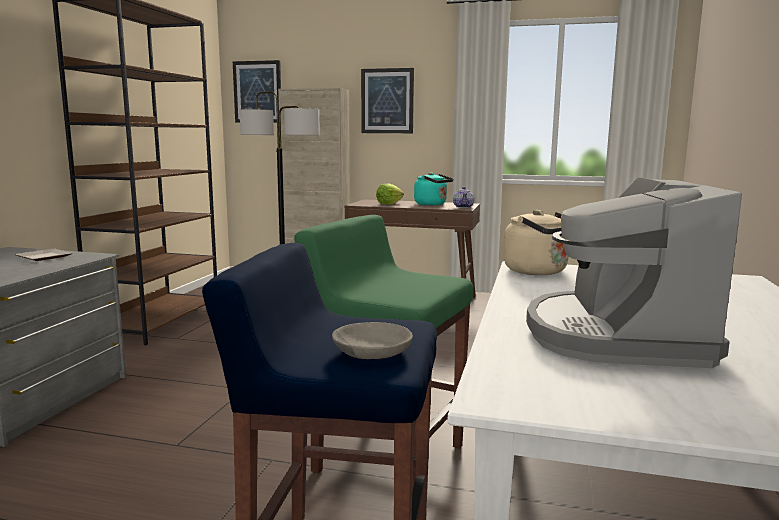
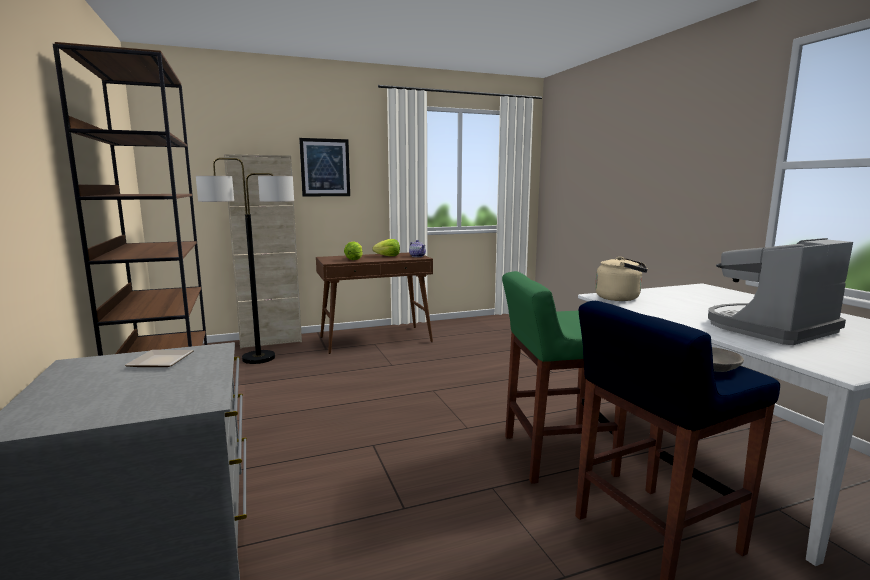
camera: 35 degrees left, 0 degrees up
picture [233,60,281,123] -> none
turquoise kettle [414,172,453,205] -> lettuce [372,239,400,256]
coffee machine [526,177,742,368] -> coffee machine turned 90 degrees clockwise [708,238,853,345]

